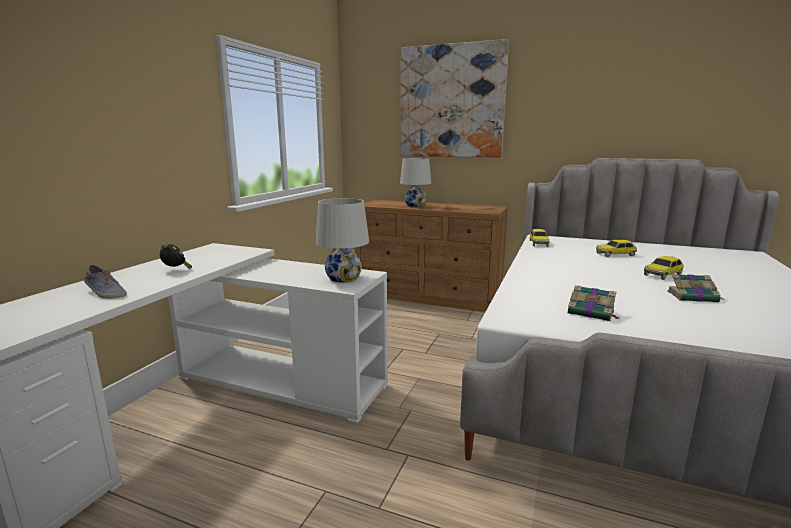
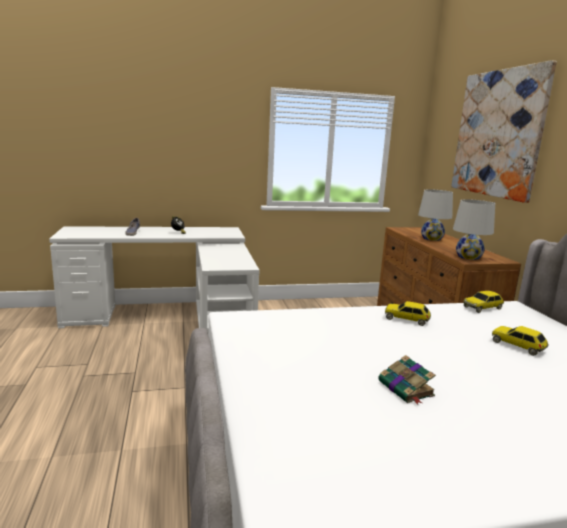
camera: 55 degrees right, 0 degrees up
white table lamp [315,198,369,283] -> white table lamp moved to [453,199,495,260]
book [568,285,620,321] -> none
toy car [644,256,684,280] -> toy car moved to [385,301,431,326]

